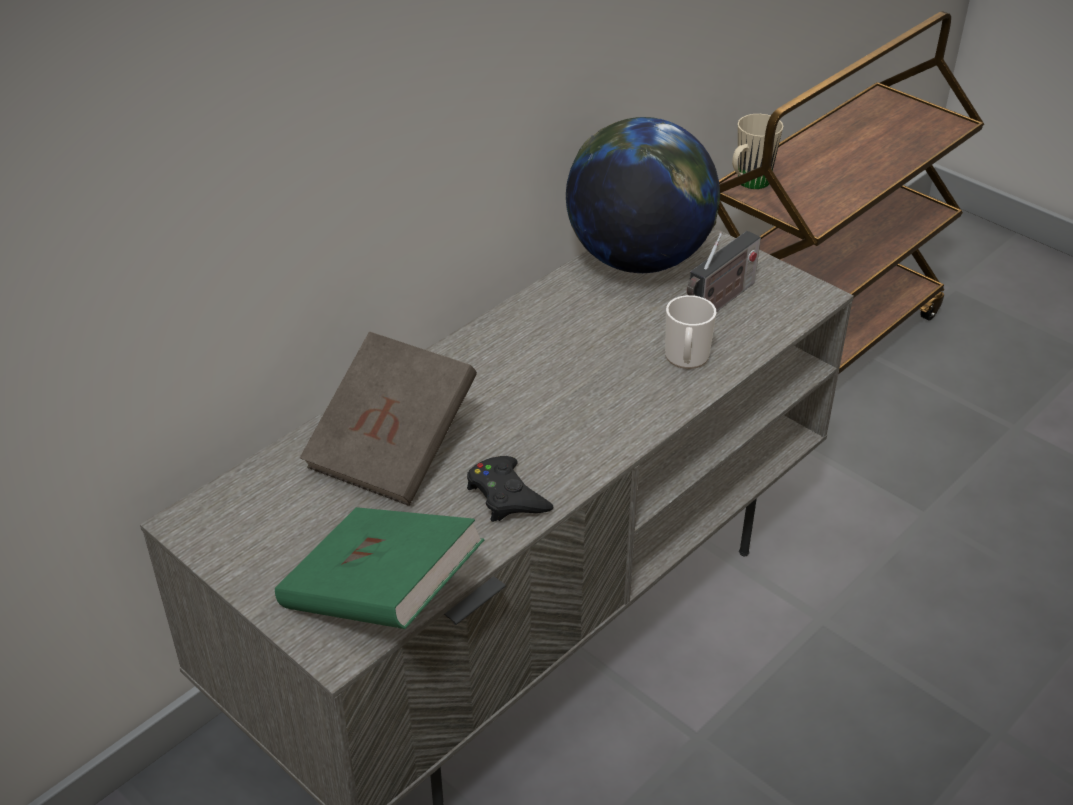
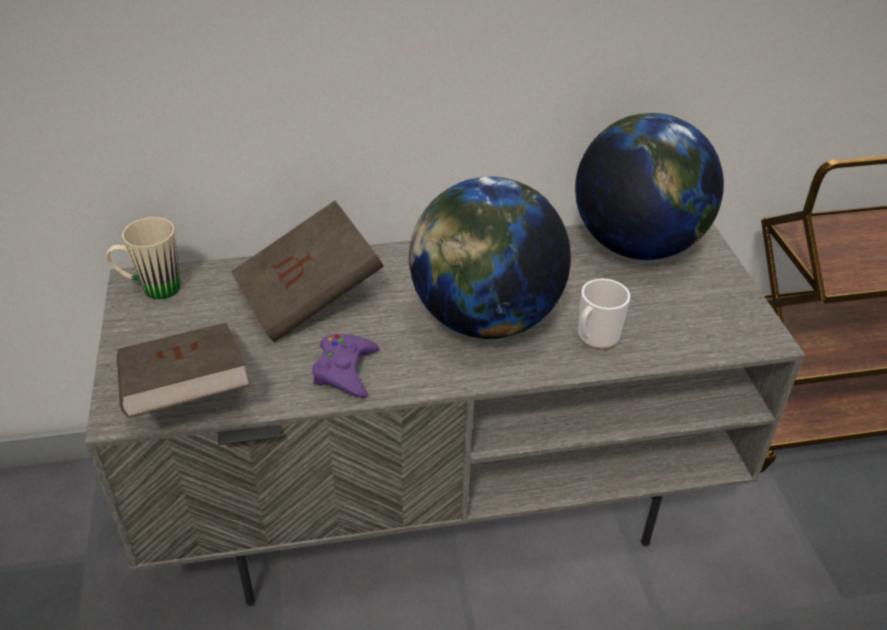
camera: 35 degrees right, 0 degrees up
green book [275,507,484,629] -> brown book [117,323,251,418]
black game controller [467,456,554,522] -> purple game controller [312,334,380,398]
radio [687,231,761,312] -> none
beige mug [732,114,783,189] -> beige mug moved to [106,217,180,299]
none -> globe [409,176,571,339]

